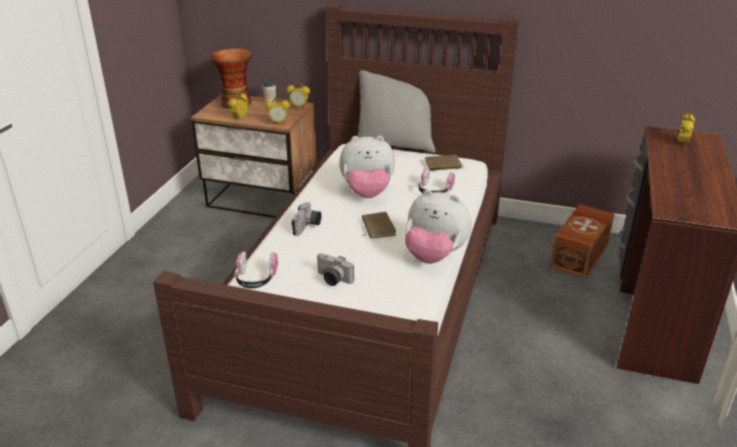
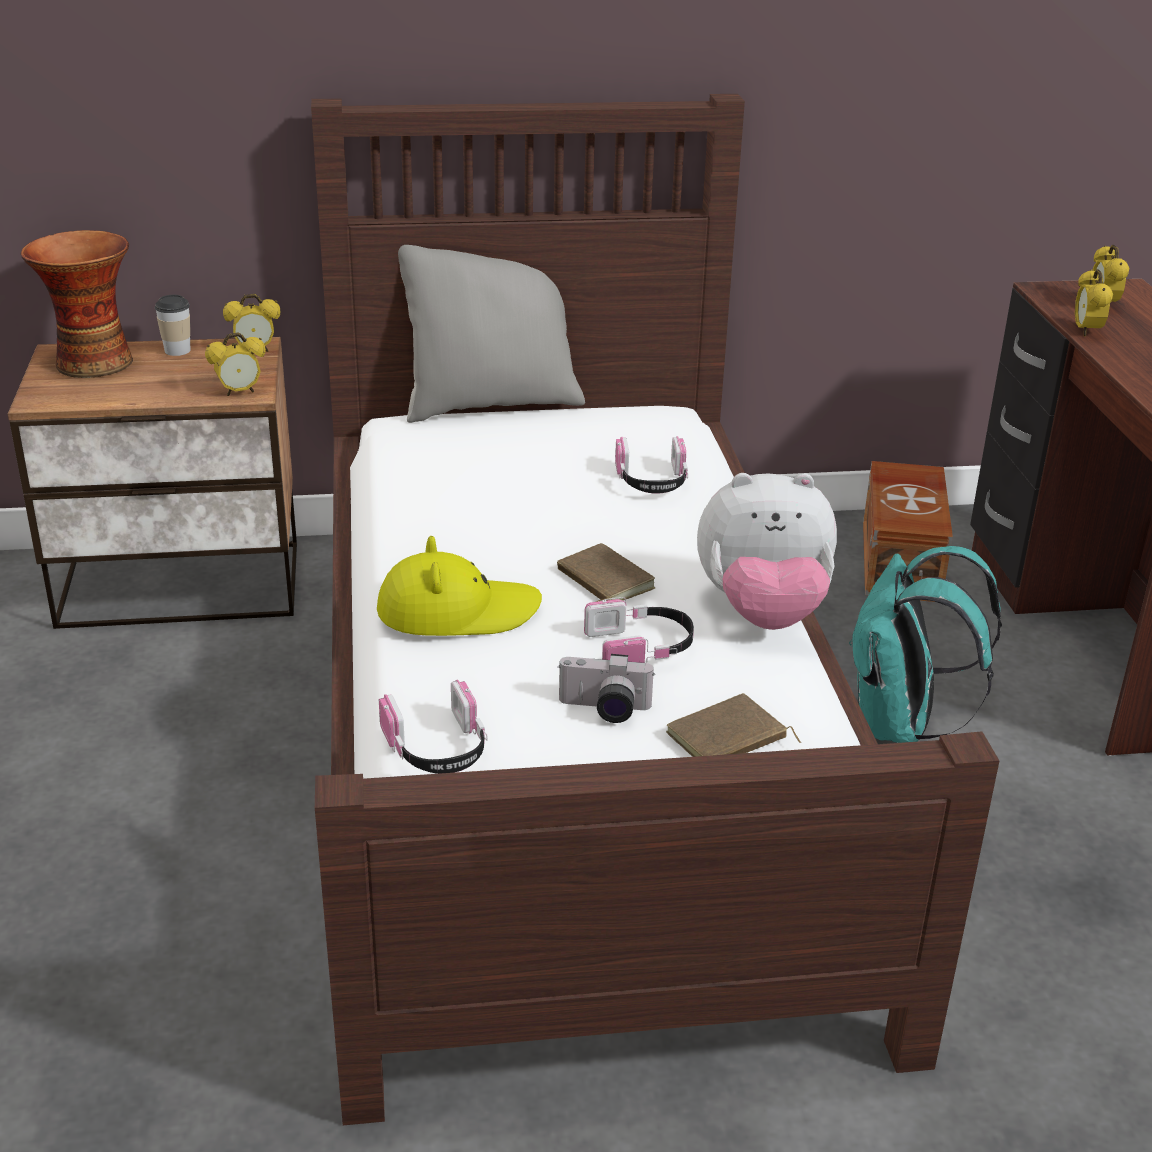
camera: 25 degrees left, 0 degrees up
alarm clock [228,93,248,120] -> alarm clock moved to [1075,269,1113,336]
camera [292,202,321,236] -> yellow hat [377,536,542,636]
plush toy [339,136,395,198] -> none
brown book [425,155,464,171] -> brown book moved to [666,693,801,757]
none -> headphones [584,597,694,663]
none -> turquoise backpack [849,546,1002,743]

